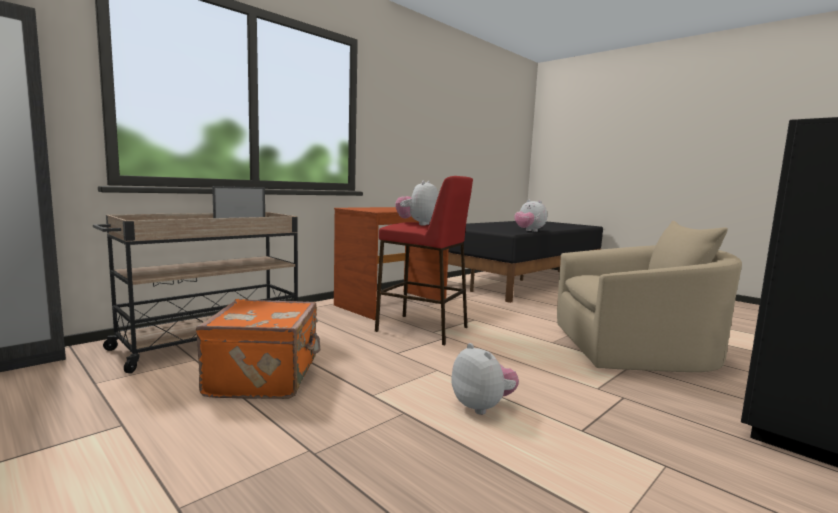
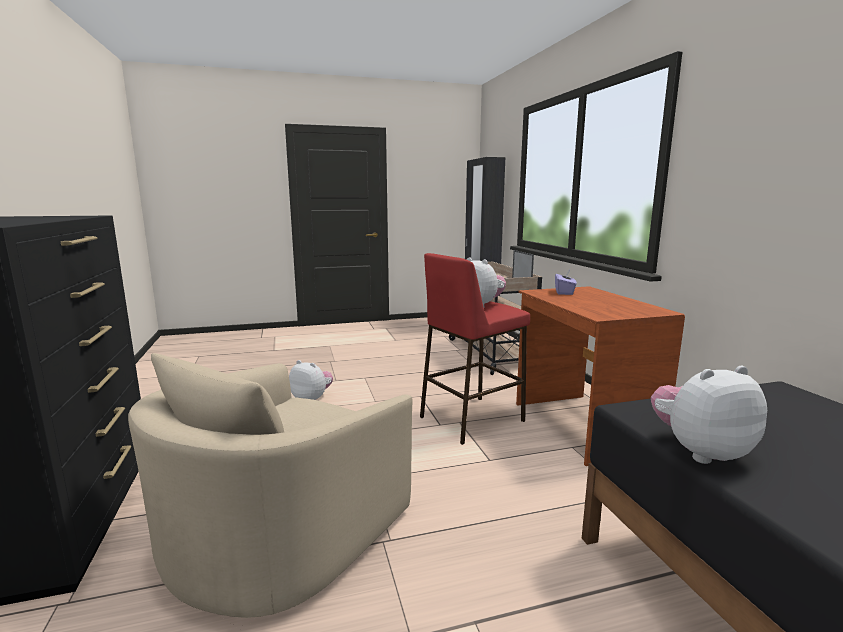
camera: 120 degrees right, 5 degrees up
orange suitcase [196,299,320,399] -> none
plush toy [451,343,519,415] -> plush toy turned 150 degrees counterclockwise [289,360,333,400]
none -> purple tissue box [555,270,577,295]

